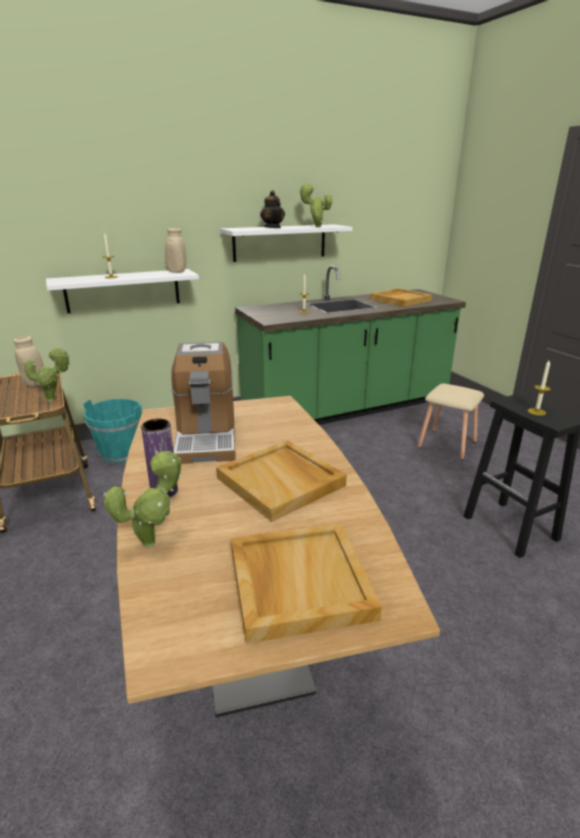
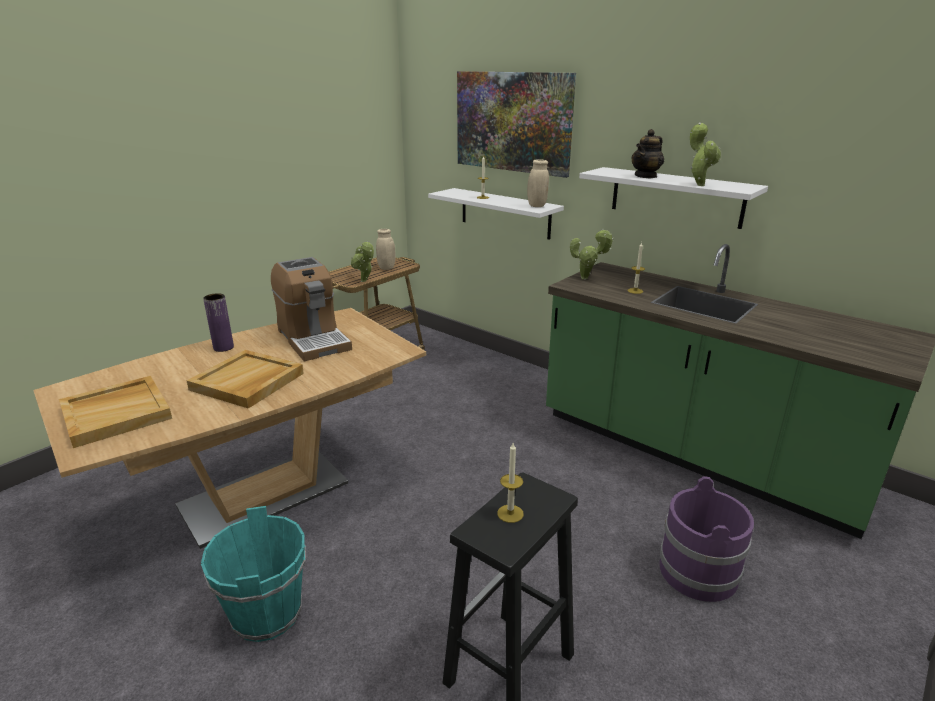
camera: 65 degrees right, 0 degrees up
turquoise bucket [83,399,142,464] -> turquoise bucket moved to [201,506,306,642]
potted plant [103,450,181,547] -> potted plant moved to [570,229,614,280]
coffee machine [171,342,236,464] -> coffee machine turned 90 degrees counterclockwise [271,257,352,361]
beige tray [370,288,432,307] -> none
beige stool [418,384,484,460] -> purple bucket [660,477,754,602]
none -> picture [457,71,576,178]

